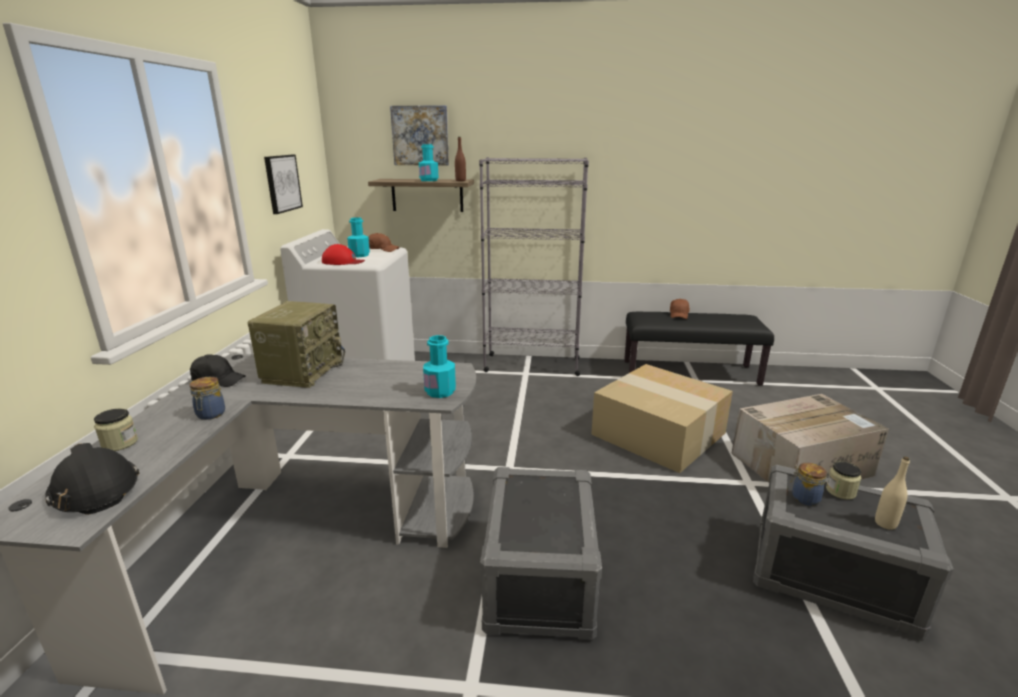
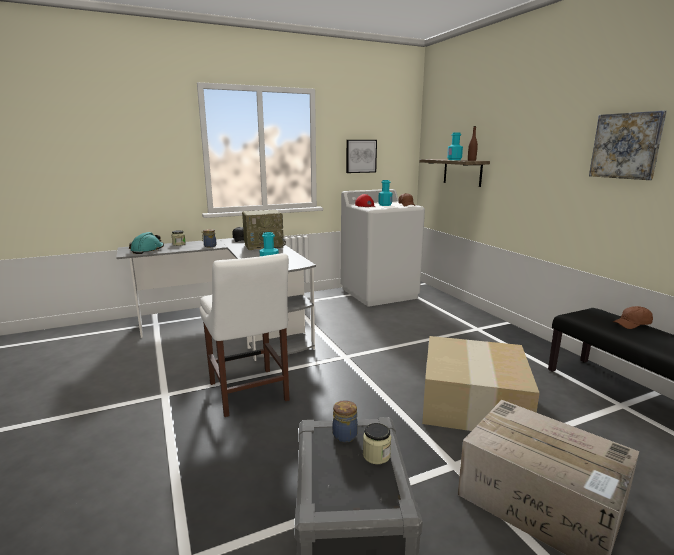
camera: 60 degrees right, 5 degrees down
black hard hat [45,443,140,515] -> turquoise hard hat [129,232,164,254]
picture [390,105,449,166] -> picture moved to [589,111,667,180]
grey bookcase [479,157,589,376] -> none
grey storage box [480,467,602,640] -> white chair [199,253,289,417]
beige bottle [875,457,910,530] -> none

